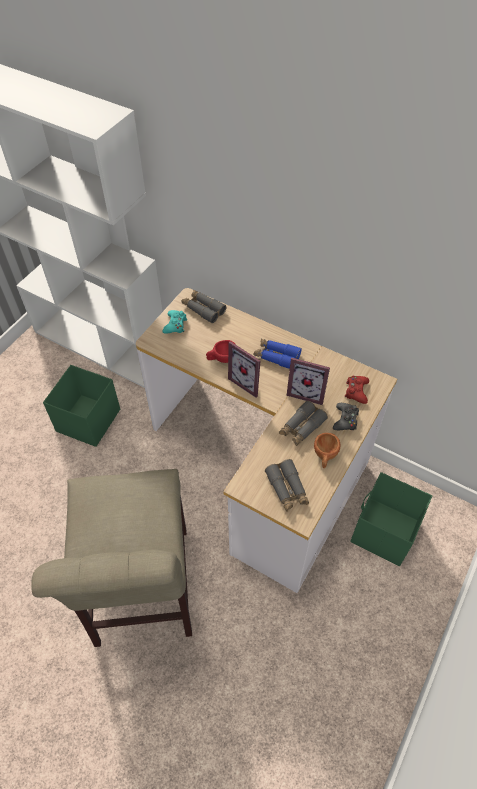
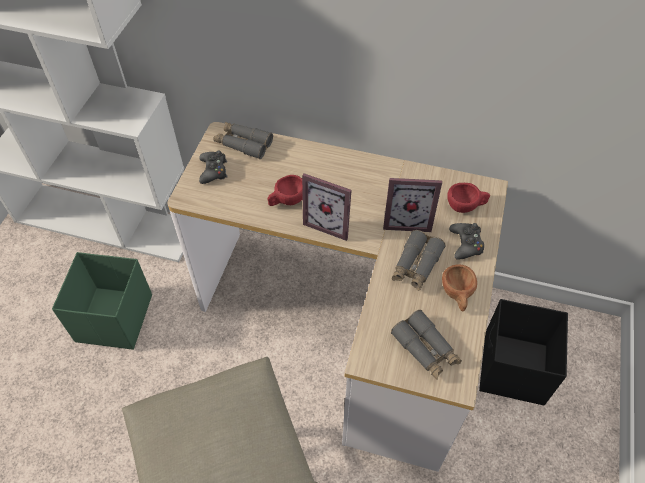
camera: 15 degrees left, 0 degrees up
turquoise game controller [162,310,187,334] -> black game controller [199,150,228,184]
blue binoculars [254,339,302,369] -> none
red game controller [345,375,369,404] -> red cup [447,183,490,213]
green storage box [350,472,432,566] -> black storage box [479,299,568,405]

